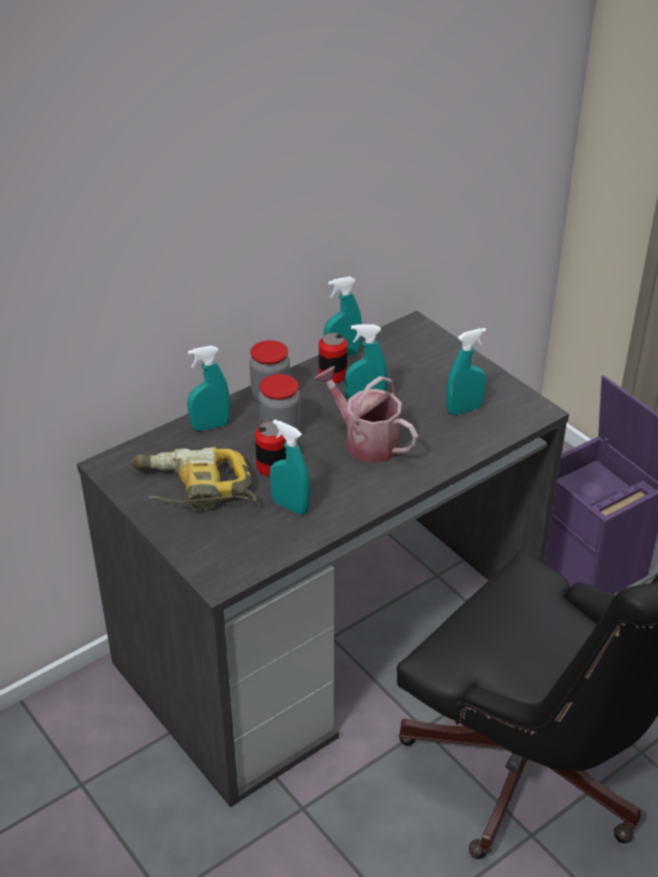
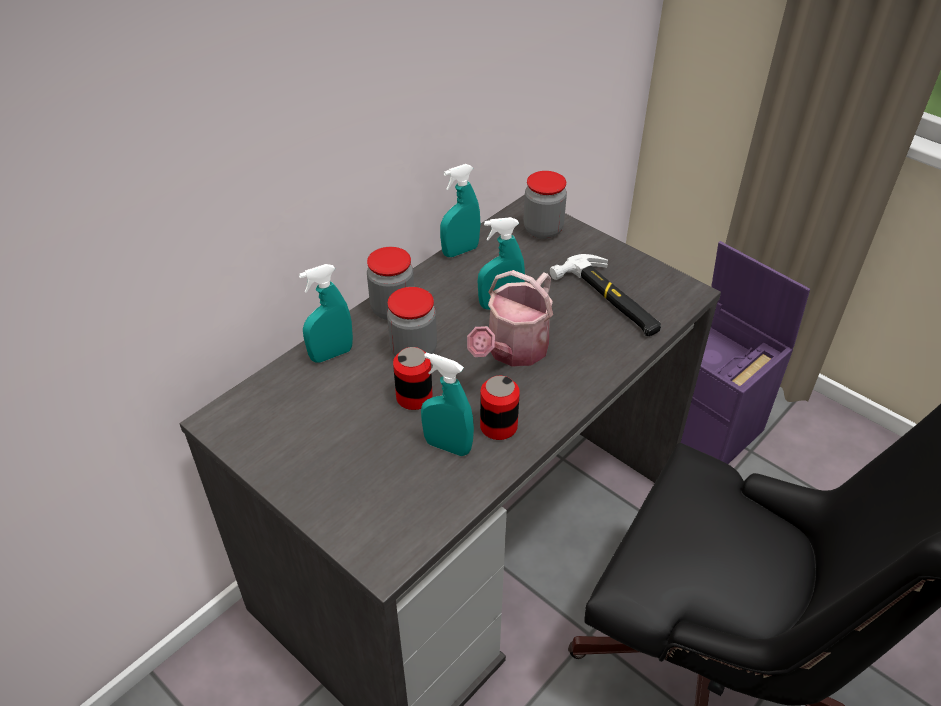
camera: 10 degrees left, 5 degrees up
power drill [131,447,257,511] -> none
watering can [314,366,418,463] -> watering can turned 90 degrees counterclockwise [467,270,553,367]
can [319,333,348,384] -> can moved to [480,376,520,440]
turquoise spray bottle [446,328,486,415] -> hammer [549,254,661,336]
none -> jar [523,171,567,239]

